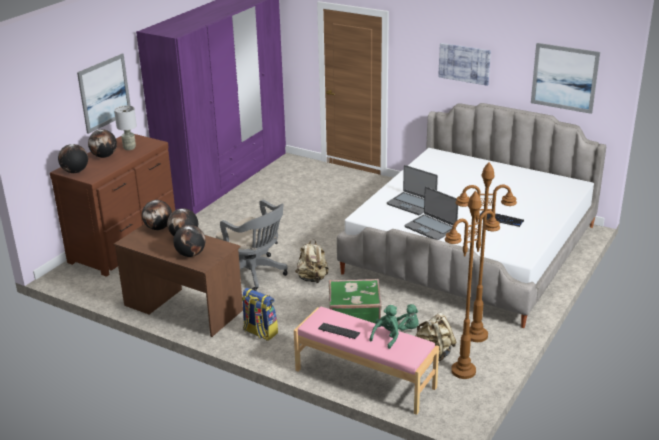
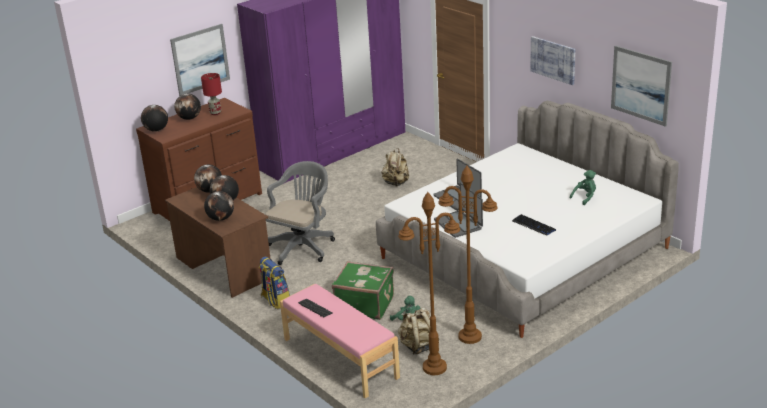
camera: 20 degrees right, 0 degrees up
grey table lamp [114,105,137,150] -> red table lamp [201,73,222,115]
grey office chair [216,200,288,291] -> grey office chair turned 120 degrees counterclockwise [266,161,335,265]
beige backpack [295,239,329,283] -> beige backpack moved to [381,148,409,187]
green plush toy [369,305,399,349] -> green plush toy moved to [570,170,596,205]

